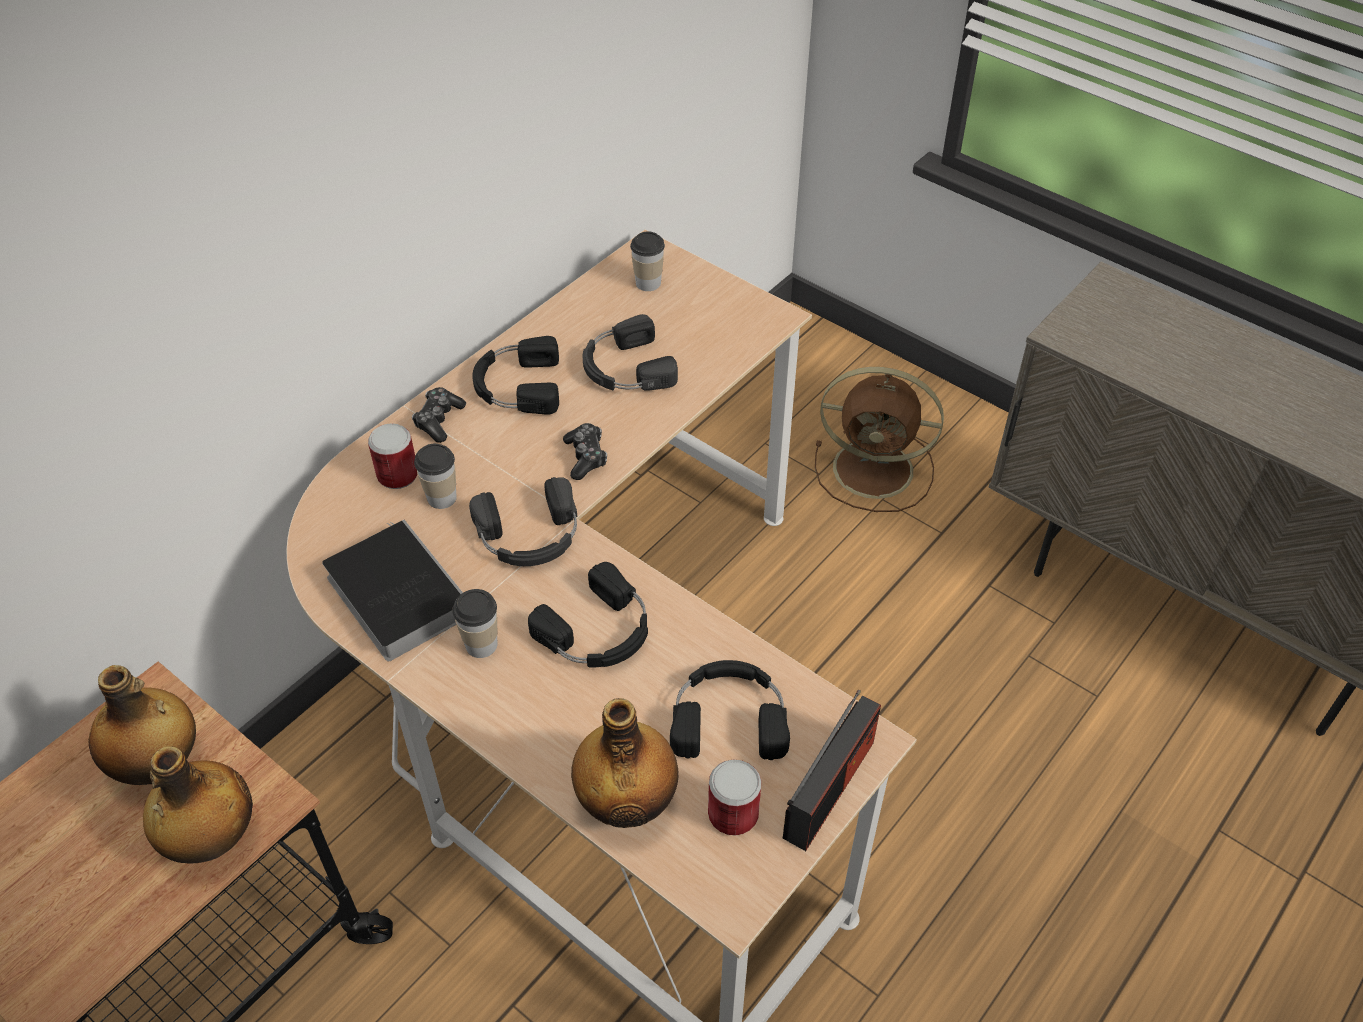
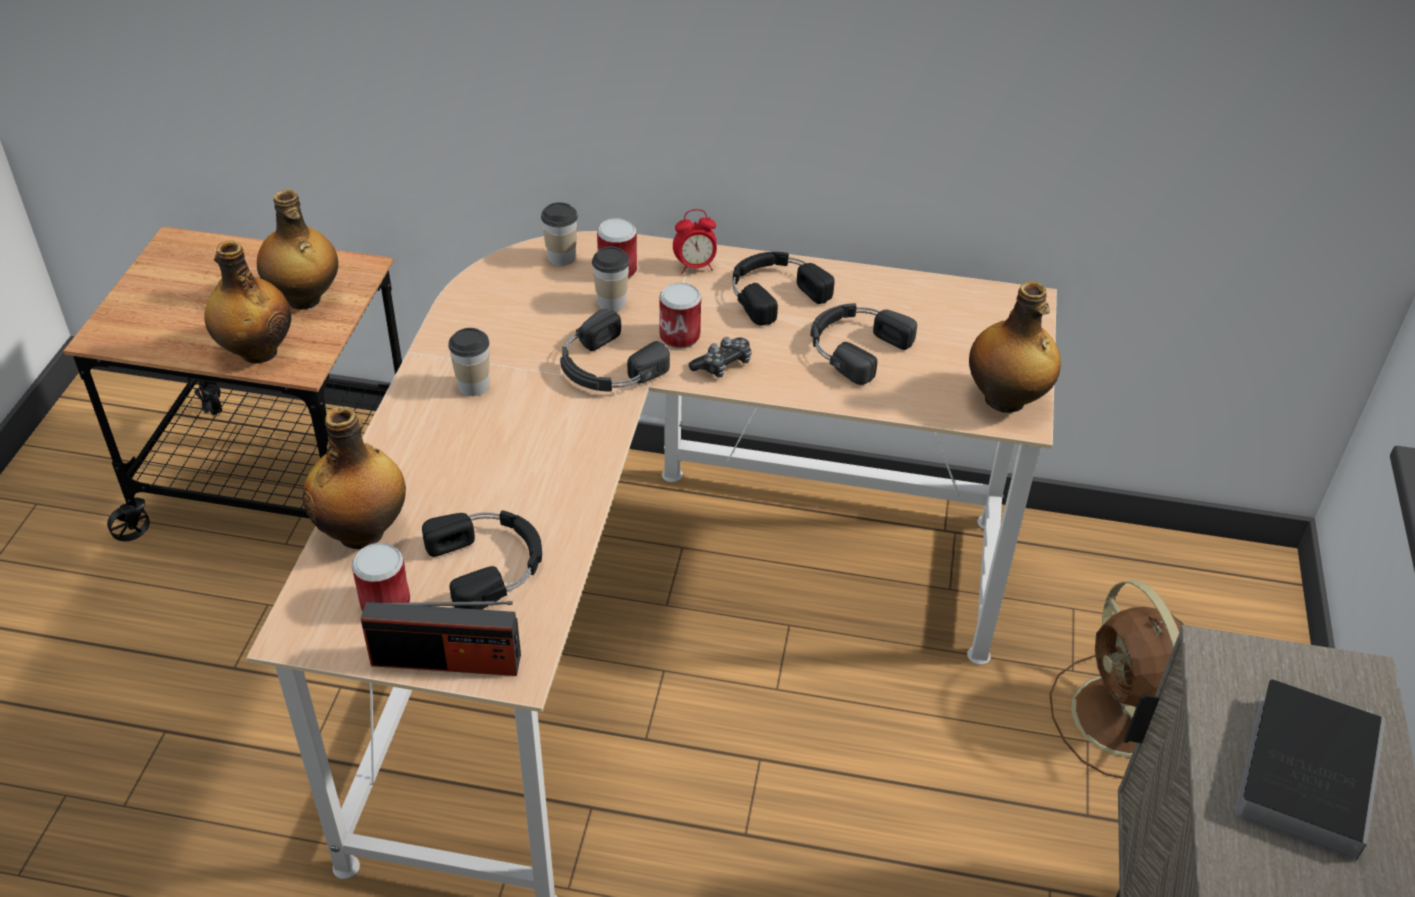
camera: 60 degrees right, 5 degrees down
book [322,520,463,661] -> book moved to [1235,679,1385,861]
game controller [412,387,466,443] -> alarm clock [673,209,717,274]
black headphones [528,562,648,667] -> none
cup [630,231,665,291] -> cup moved to [541,202,578,266]
none -> can [659,283,701,349]
none -> bottle [969,281,1061,413]

